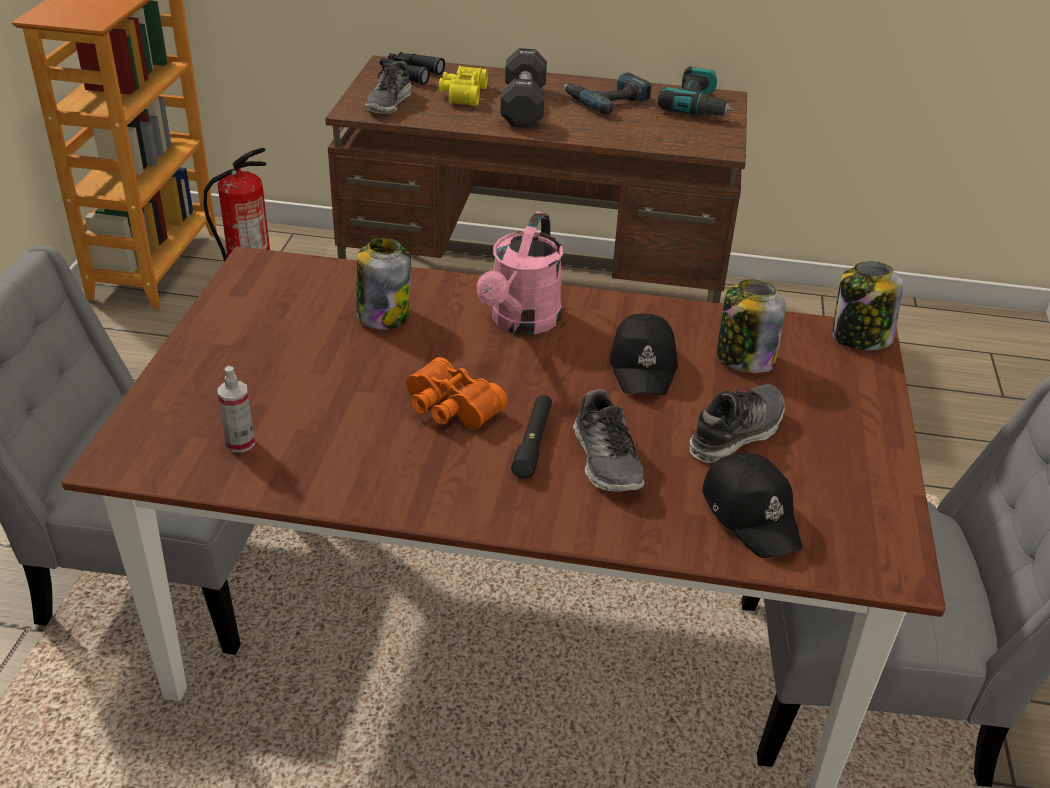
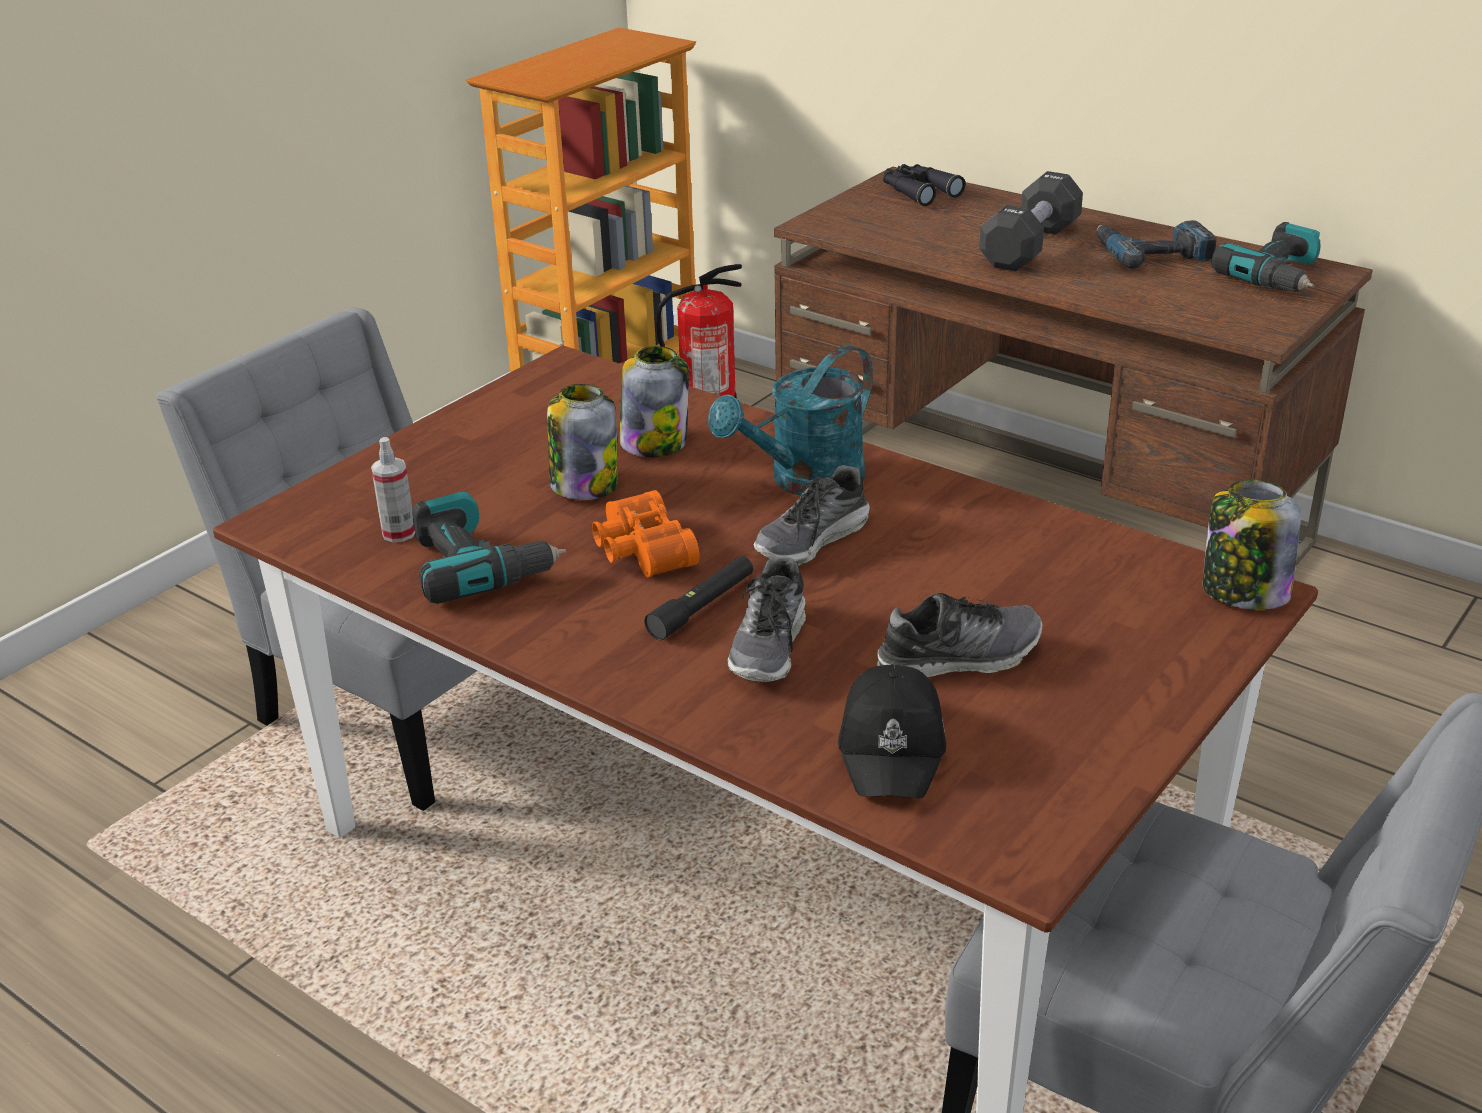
camera: 30 degrees right, 5 degrees down
shoe [365,61,412,114] -> shoe moved to [753,465,870,566]
yellow binoculars [439,66,488,106] -> none
pink watering can [476,212,563,335] -> turquoise watering can [708,345,873,496]
black cap [610,314,678,396] -> none
jar [717,279,786,373] -> jar moved to [547,384,618,500]
none -> power drill [412,492,566,604]

